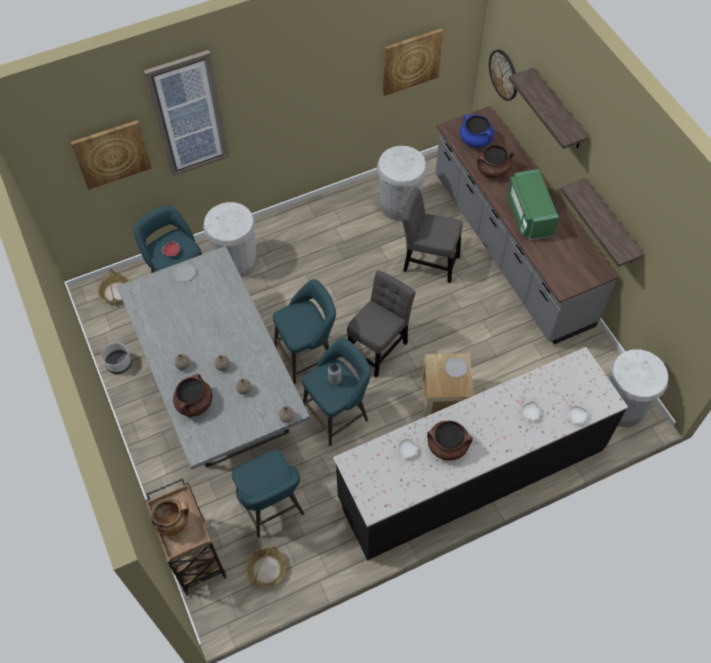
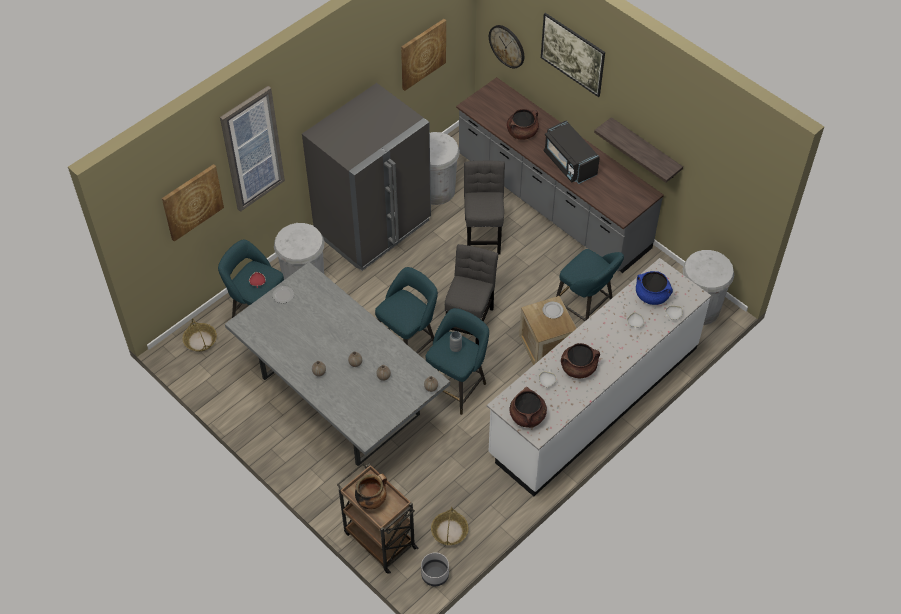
camera: 20 degrees left, 5 degrees down
grey planter [102,343,132,374] -> grey planter moved to [421,552,449,586]
brown cooking pot [173,374,213,417] -> brown cooking pot moved to [510,387,547,428]
turquoise stool [232,450,304,538] -> turquoise stool moved to [556,249,624,321]
black counter [333,347,628,560] -> white counter [487,258,711,496]
grey chair [402,187,463,283] -> grey chair turned 90 degrees clockwise [464,160,505,254]
blue cooking pot [460,115,494,148] -> blue cooking pot moved to [636,271,673,305]
green microwave [507,169,559,240] -> black microwave [544,121,600,184]
shelf [509,68,589,149] -> picture [541,13,605,97]
none -> grey fridge [302,83,431,271]

